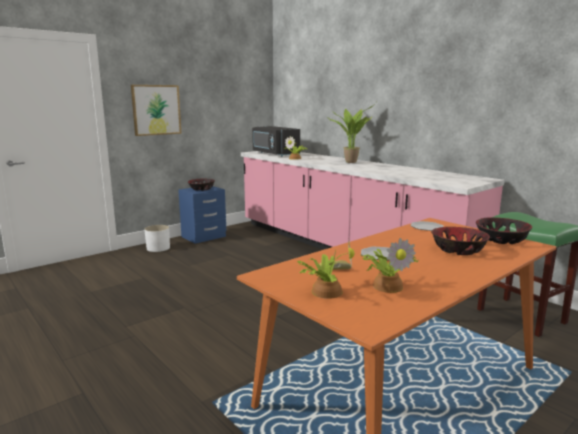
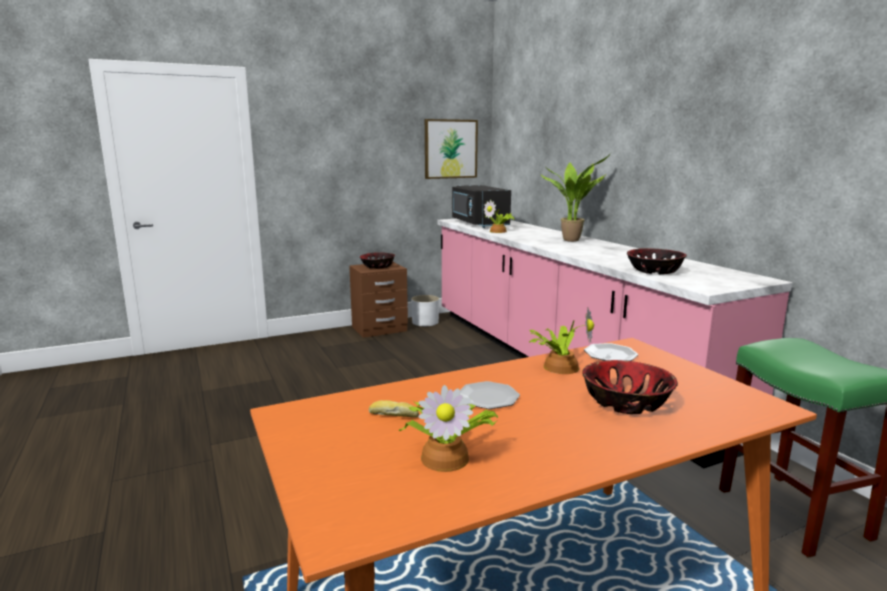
camera: 15 degrees right, 0 degrees up
picture [131,85,182,136] -> picture moved to [425,119,478,179]
white planter [144,225,170,252] -> white planter moved to [411,295,439,326]
blue nightstand [178,186,226,244] -> brown nightstand [349,262,408,338]
potted plant [297,240,355,299] -> potted plant moved to [529,307,594,374]
bowl [476,217,532,244] -> bowl moved to [627,248,687,275]

